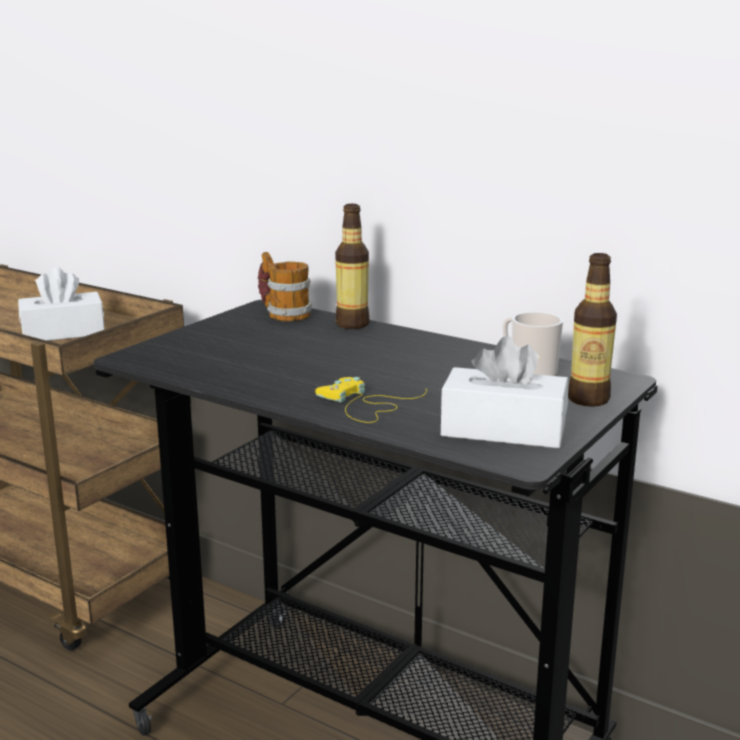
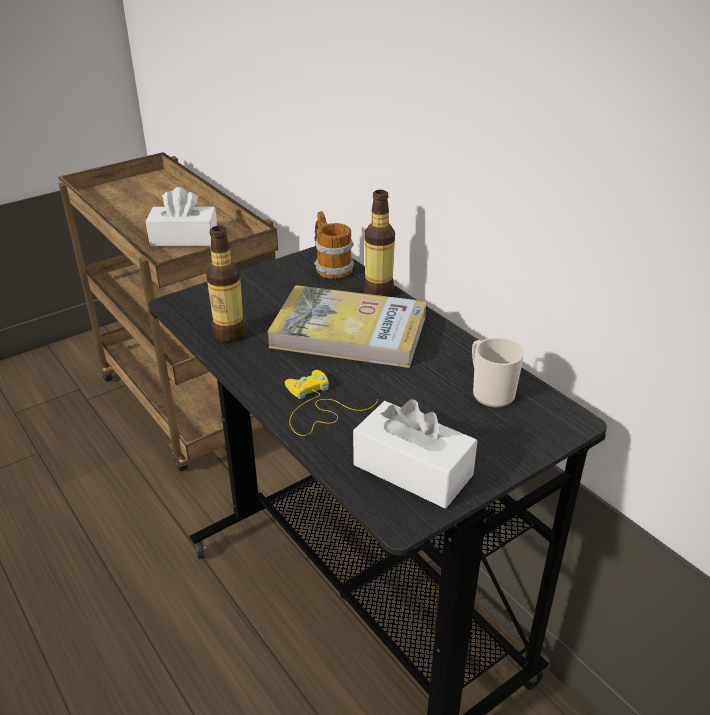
camera: 20 degrees right, 15 degrees up
bottle [568,253,617,407] -> bottle moved to [206,226,246,342]
none -> book [267,285,426,368]

